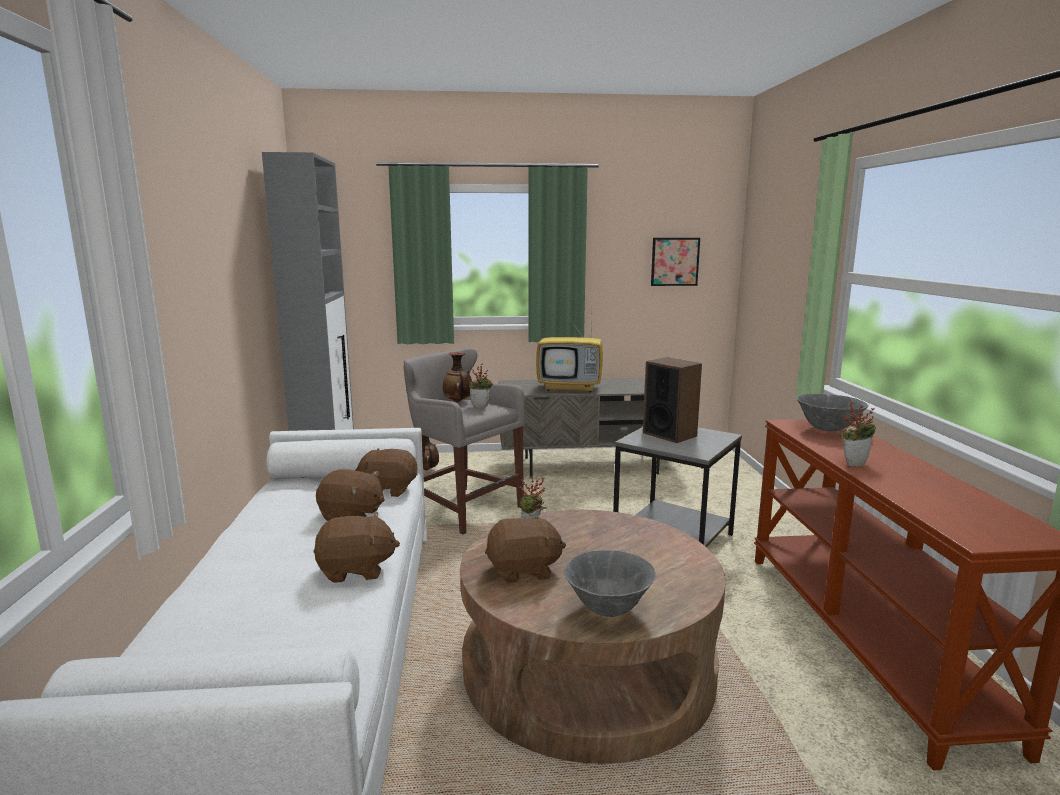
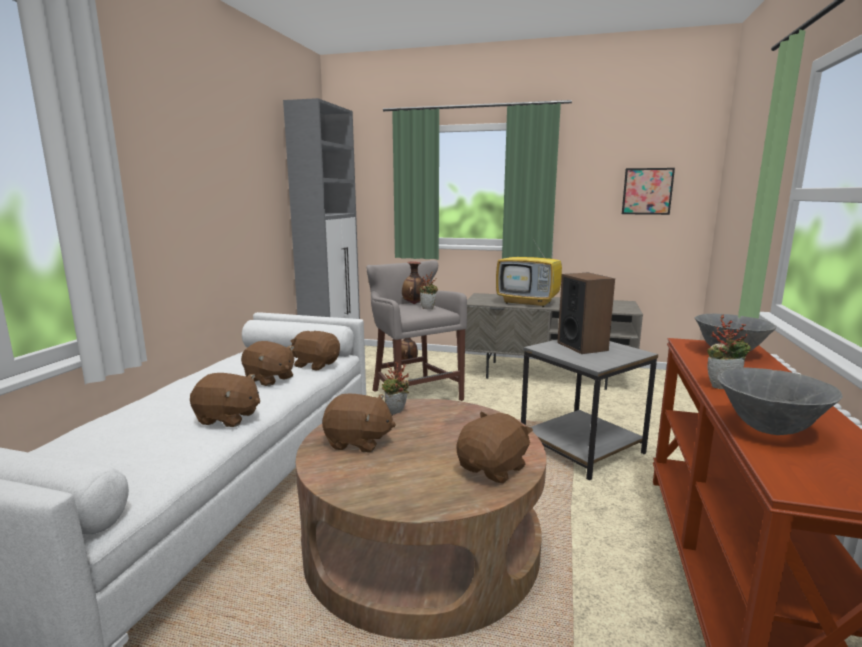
camera: 20 degrees right, 0 degrees up
grey bowl [564,550,656,617] -> grey bowl moved to [717,367,843,435]
none -> brown plush toy [456,412,533,484]

